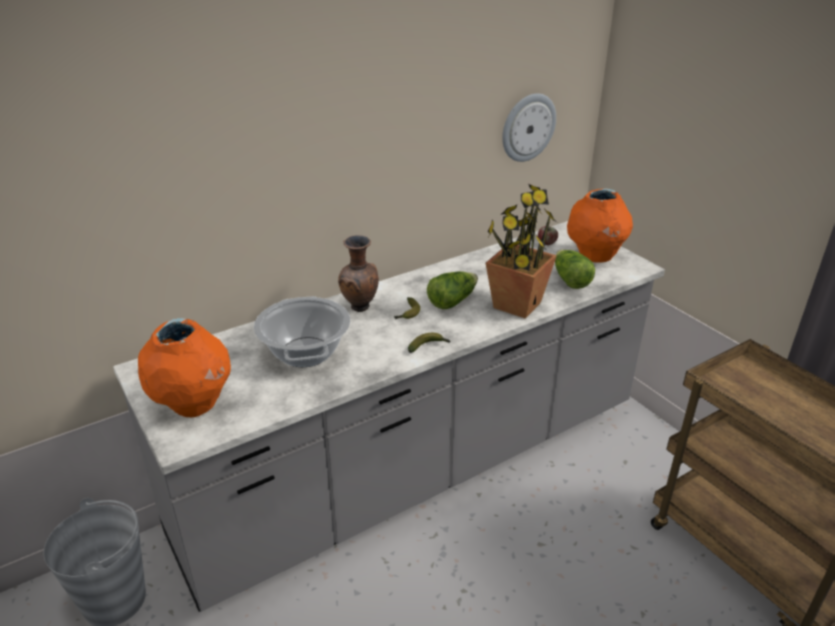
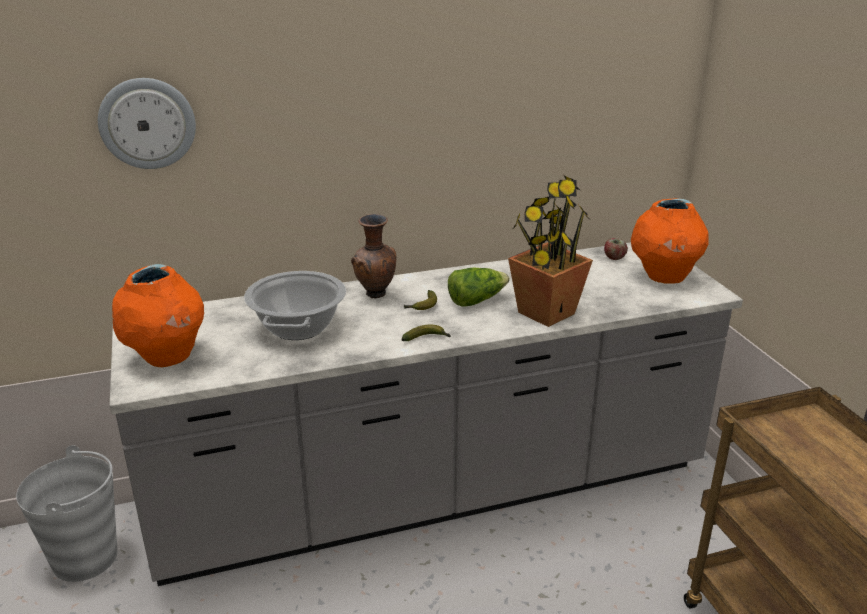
camera: 15 degrees right, 5 degrees down
wall clock [502,93,556,162] -> wall clock moved to [98,78,196,169]
lettuce [555,250,595,289] -> none

